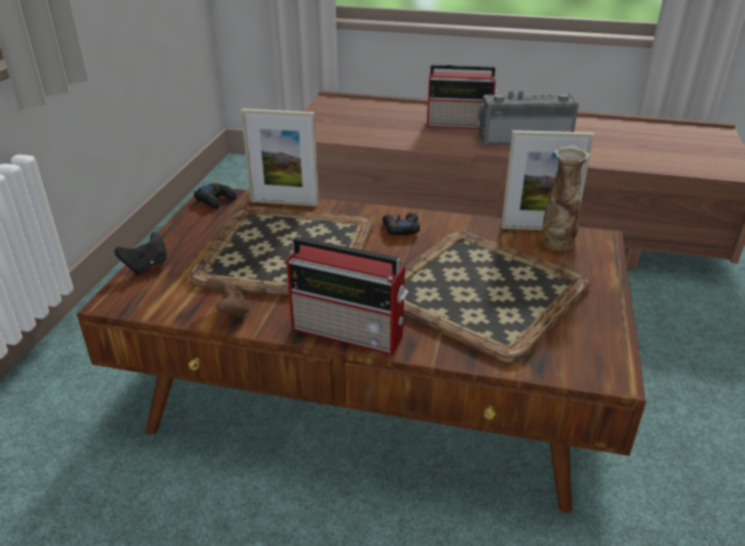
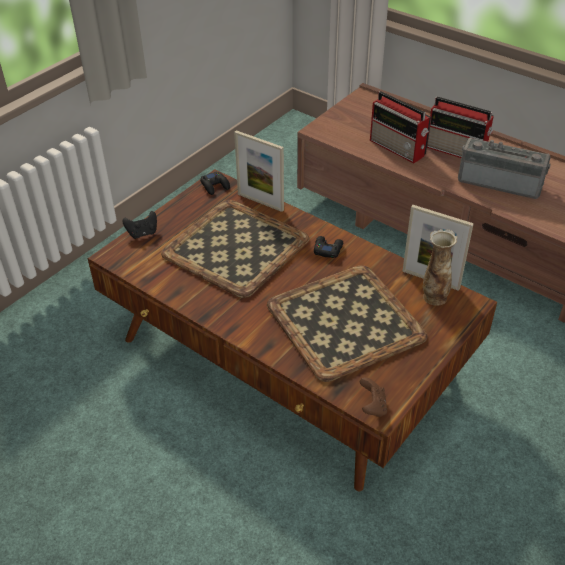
camera: 25 degrees right, 10 degrees up
brown game controller [206,278,250,318] -> brown game controller moved to [360,377,387,417]
radio [286,237,409,355] -> radio moved to [370,91,431,163]

